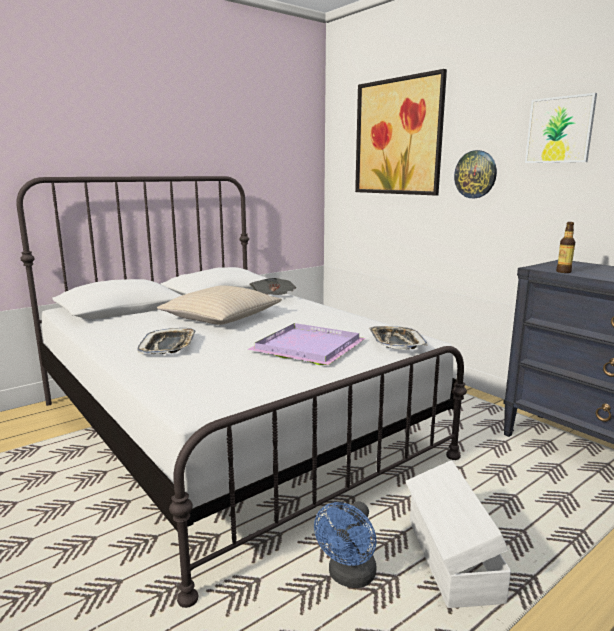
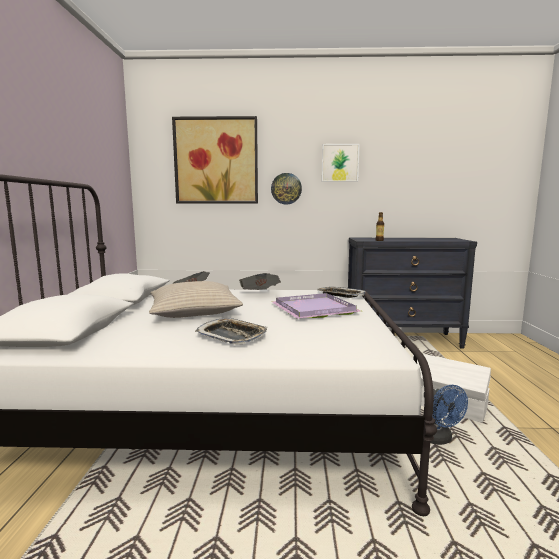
camera: 50 degrees left, 5 degrees down
none -> newspaper [239,273,281,290]

